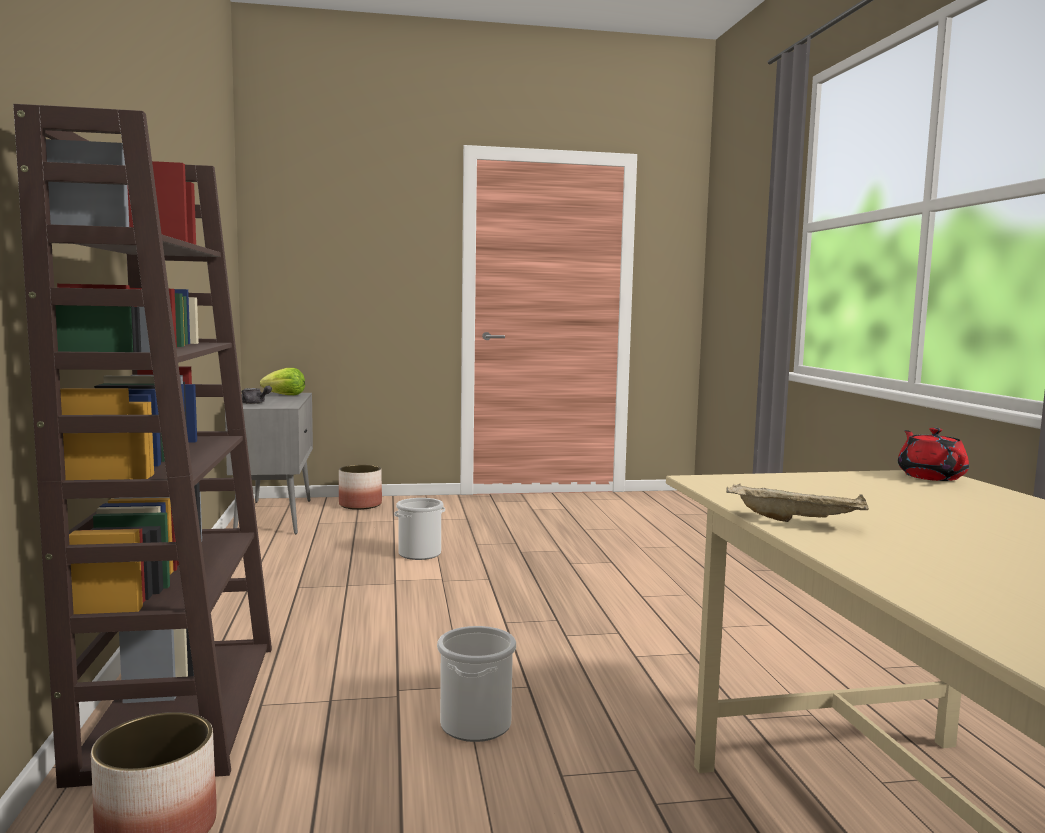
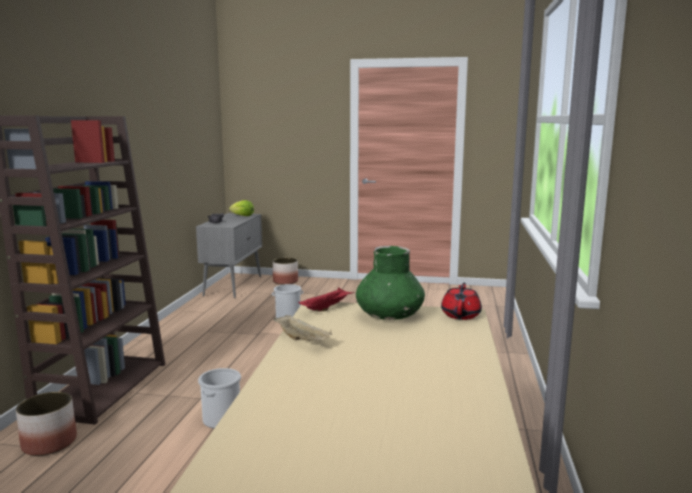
camera: 20 degrees right, 5 degrees up
none -> red tray [298,287,355,312]
none -> green vase [356,246,425,320]

